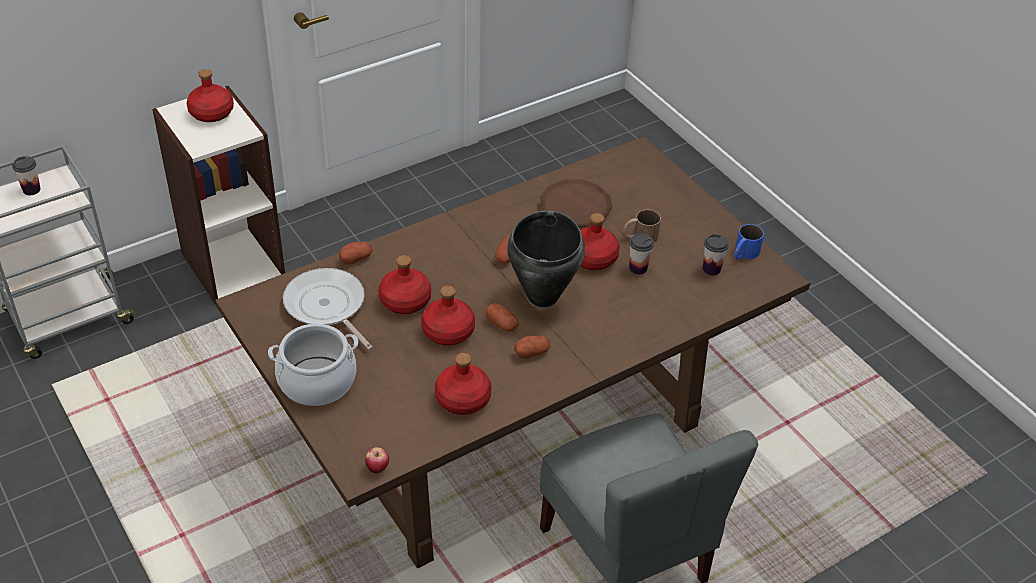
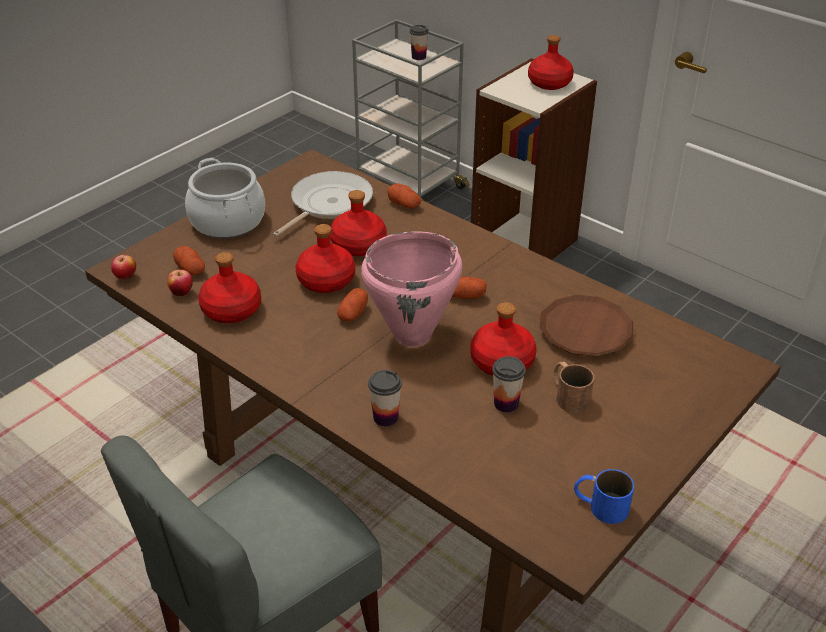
camera: 75 degrees right, 5 degrees down
black cooking pot [507,210,585,307] -> pink cooking pot [361,232,462,347]
potato [514,336,550,359] -> potato moved to [173,246,205,276]
cup [703,234,729,275] -> cup moved to [368,370,402,427]
none -> apple [167,270,193,296]

